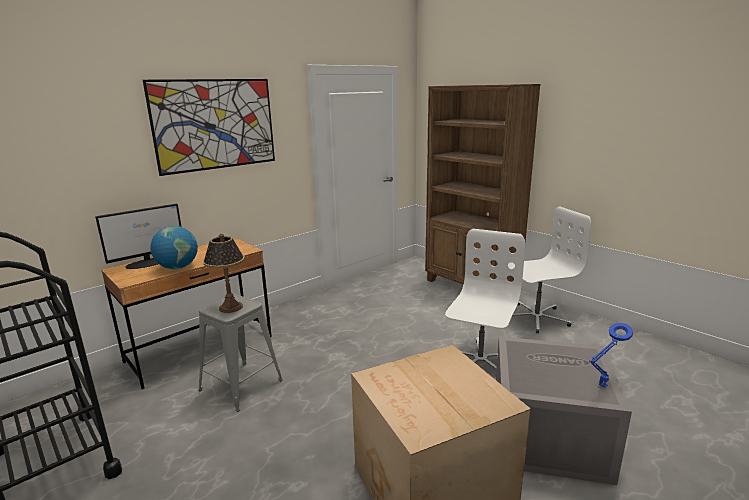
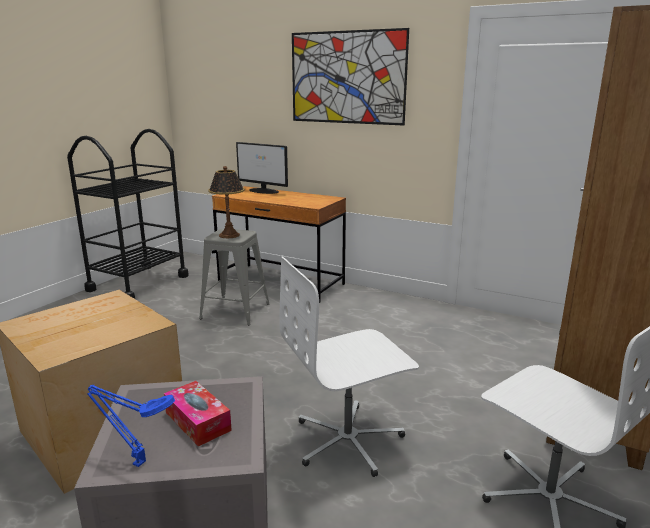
camera: 70 degrees right, 0 degrees up
globe [150,226,198,269] -> none
white office chair [445,229,525,369] -> white office chair turned 150 degrees clockwise [279,256,419,477]
none -> tissue box [164,381,232,446]

